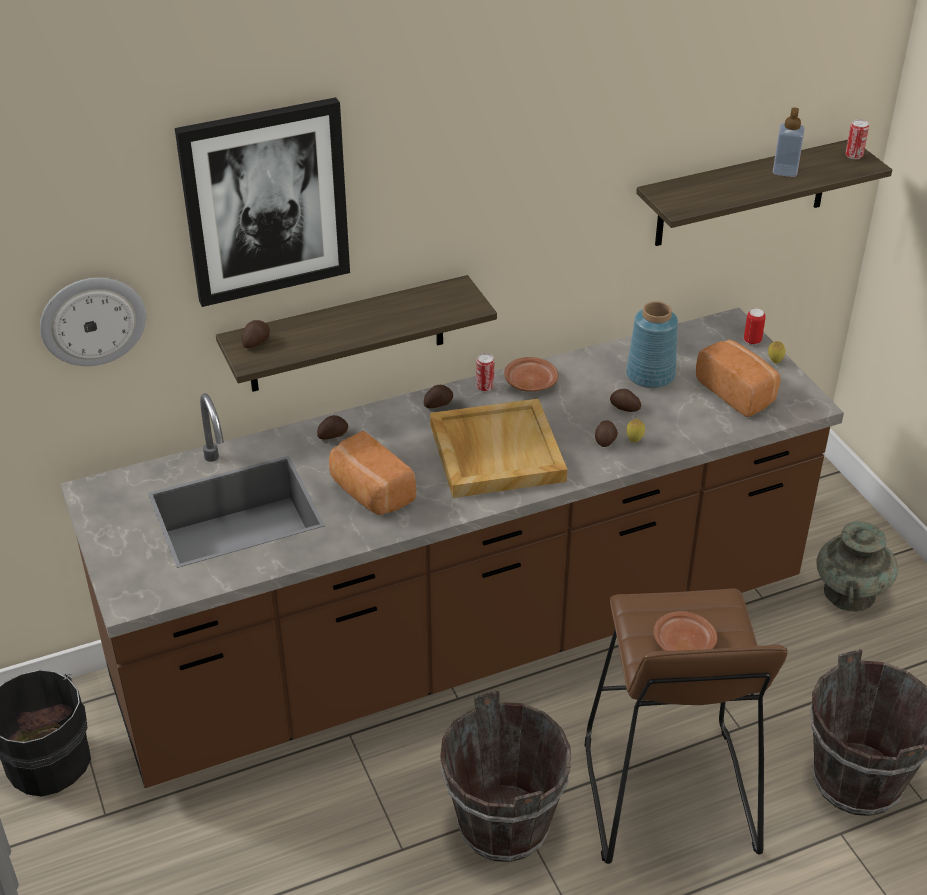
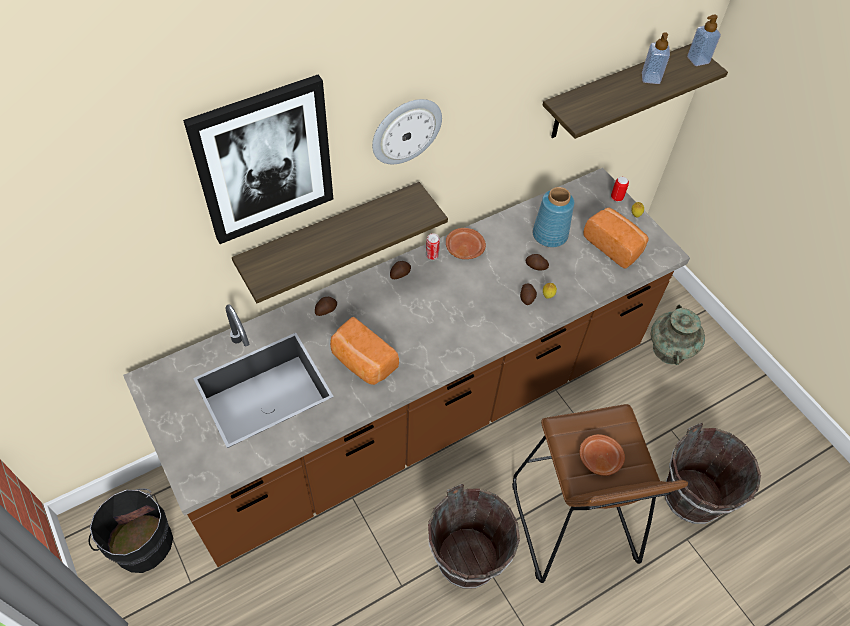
camera: 10 degrees left, 15 degrees up
wall clock [40,278,146,366] -> wall clock moved to [372,99,442,164]
potato [241,320,270,348] -> none
beige tray [430,399,567,498] -> none
can [845,119,869,160] -> soap dispenser [687,15,721,66]

